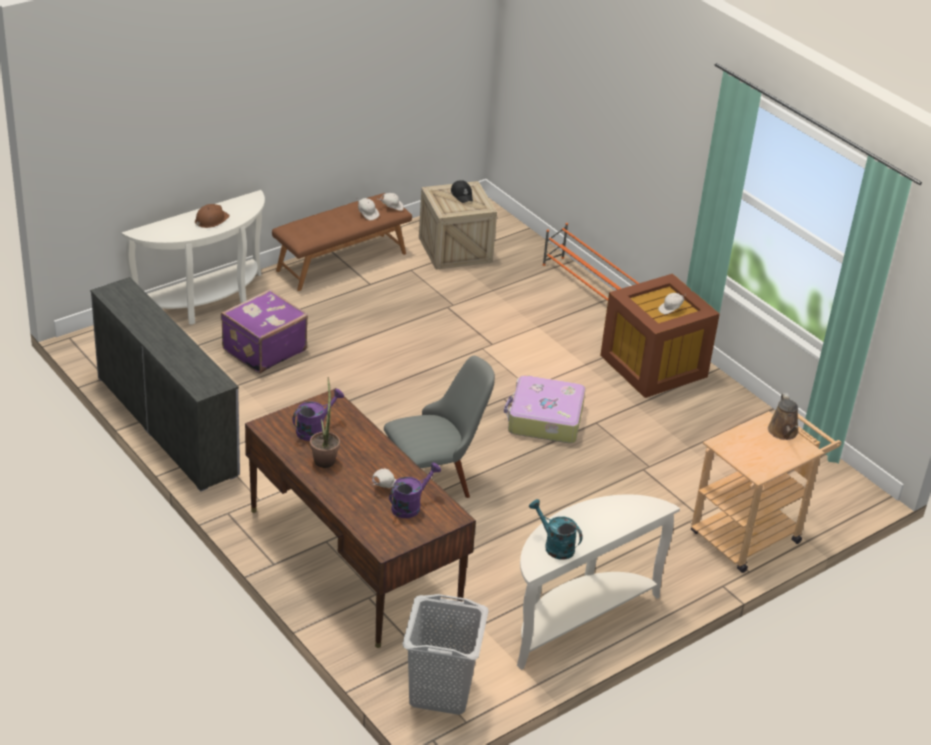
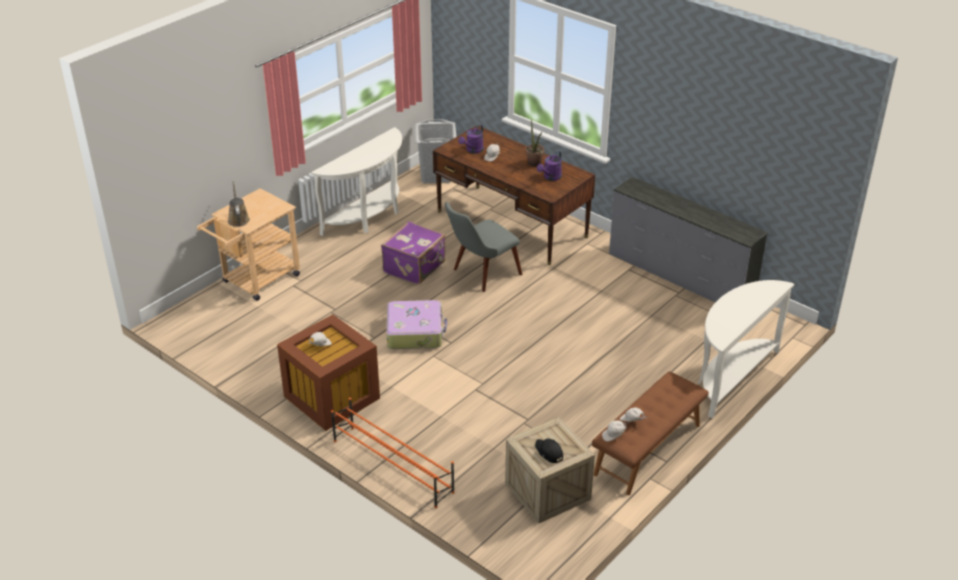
camera: 170 degrees right, 0 degrees up
brown hard hat [195,204,230,228] -> none
purple suitcase [221,289,308,374] -> purple suitcase moved to [381,221,446,285]
turquoise watering can [529,499,582,560] -> none

